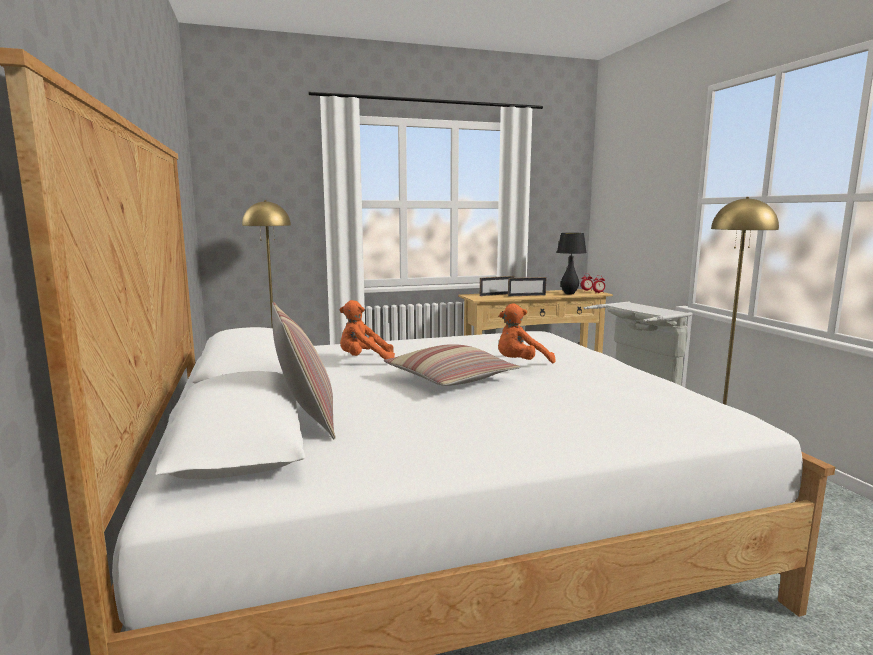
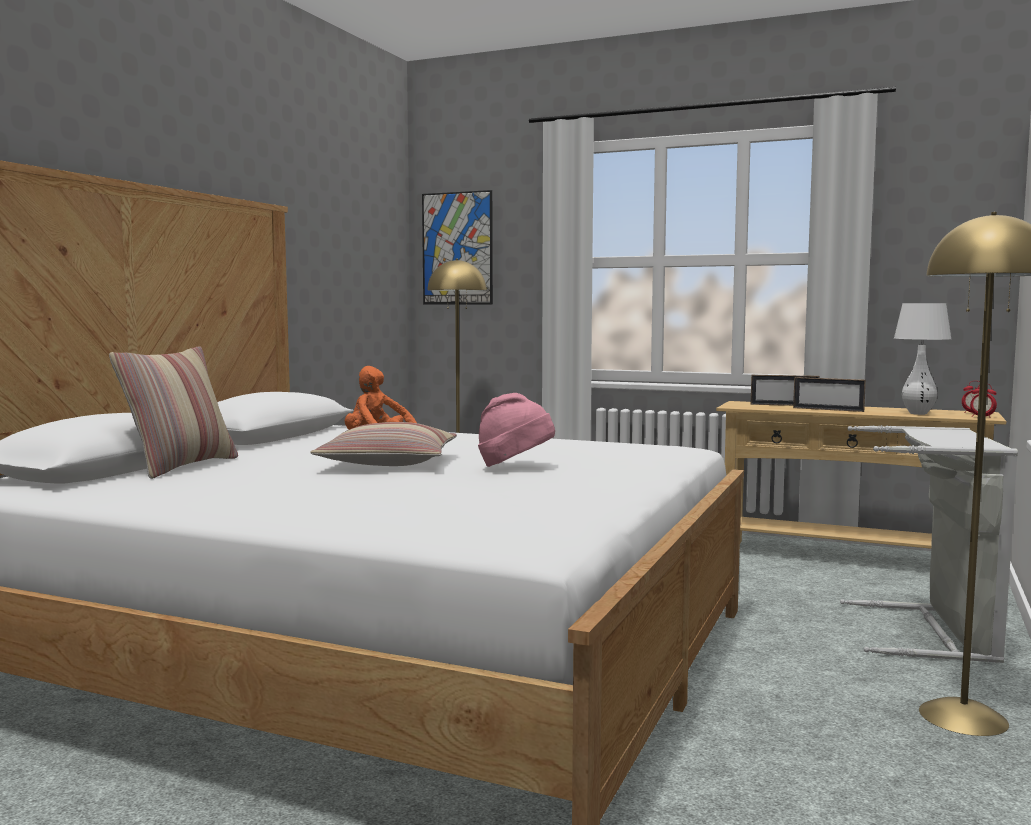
camera: 40 degrees right, 5 degrees down
orange plush toy [498,304,556,363] -> pink hat [478,393,555,467]
black table lamp [557,233,586,294] -> white table lamp [894,303,951,415]
none -> picture [422,190,493,304]

